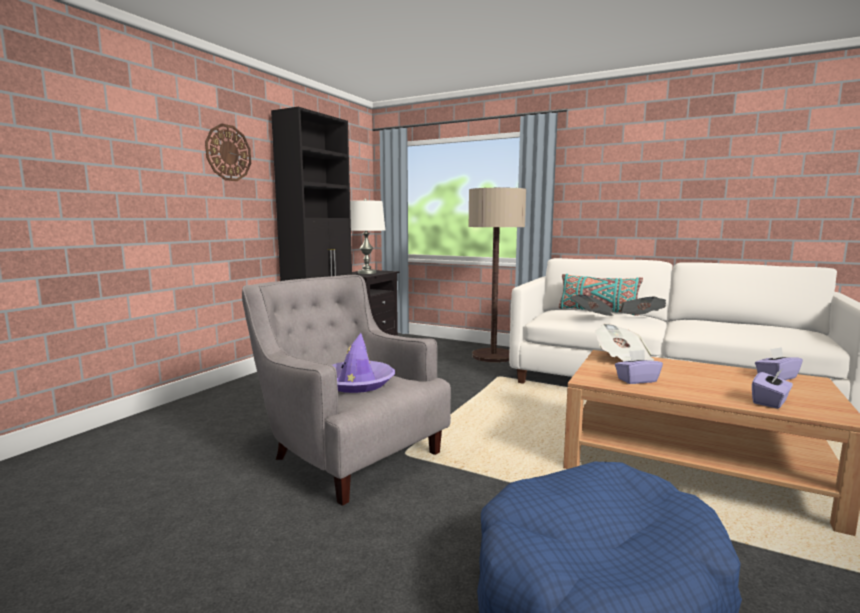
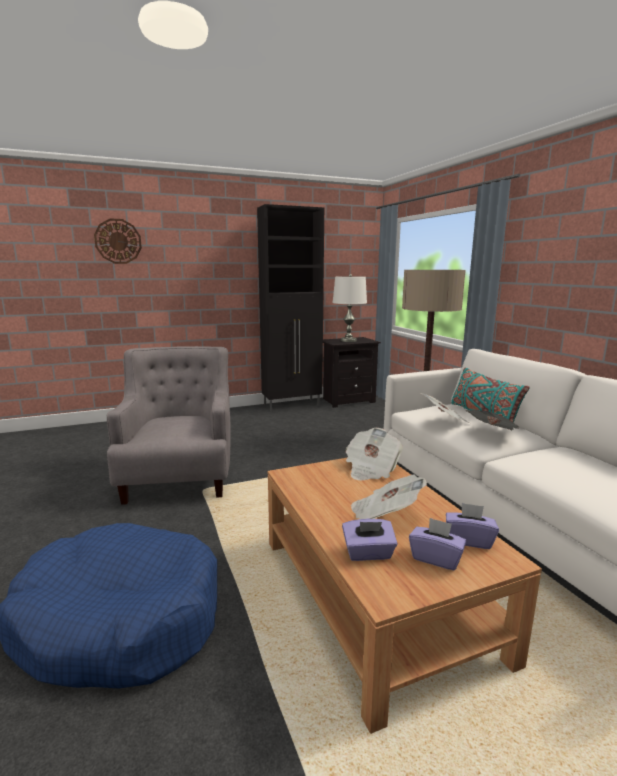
camera: 40 degrees right, 5 degrees up
wall clock [205,123,251,181] -> wall clock moved to [94,218,142,264]
purple hat [332,333,395,393] -> none
purple tissue box [615,350,663,384] -> purple tissue box moved to [409,518,466,570]
none -> newspaper [351,475,427,519]

